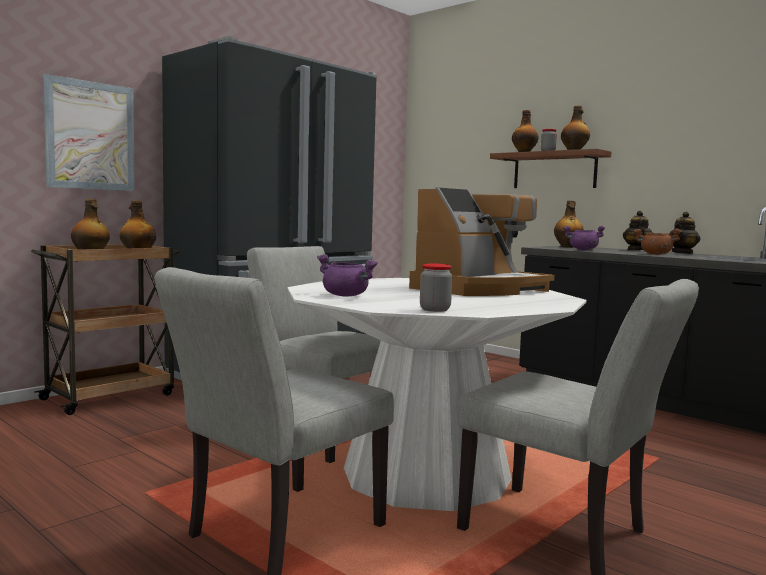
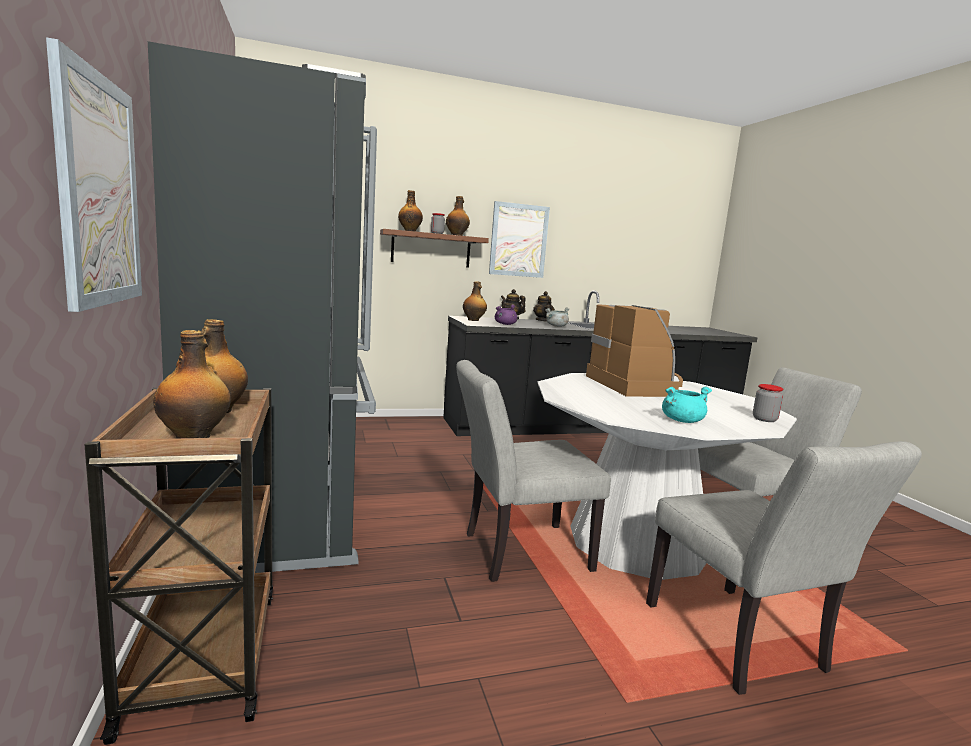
camera: 60 degrees left, 5 degrees up
purple cooking pot [317,254,378,296] -> turquoise cooking pot [662,386,712,423]
brown cooking pot [633,229,682,255] -> grey cooking pot [545,307,570,327]
none -> picture [489,201,550,278]

